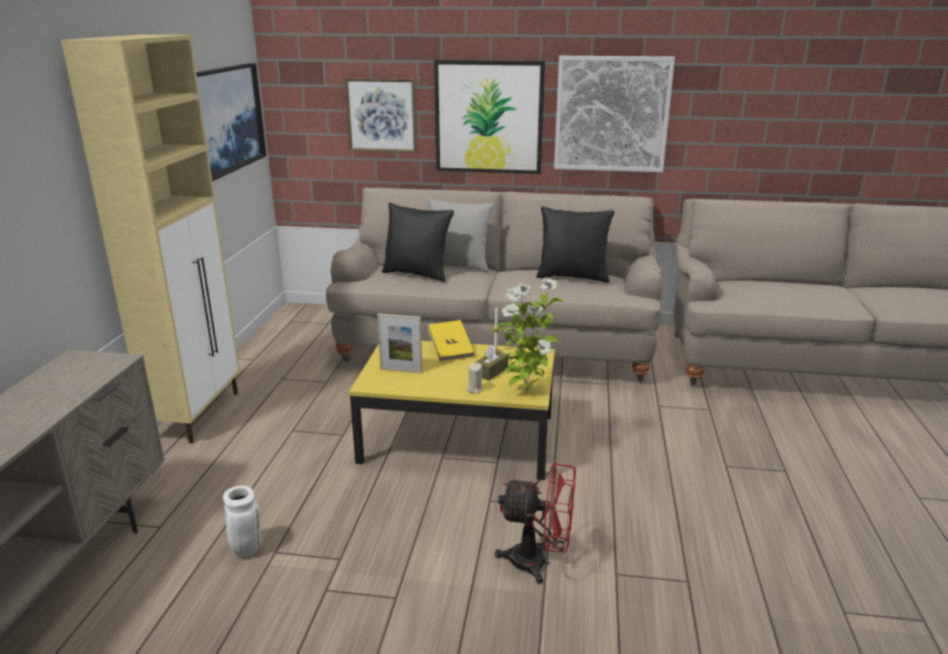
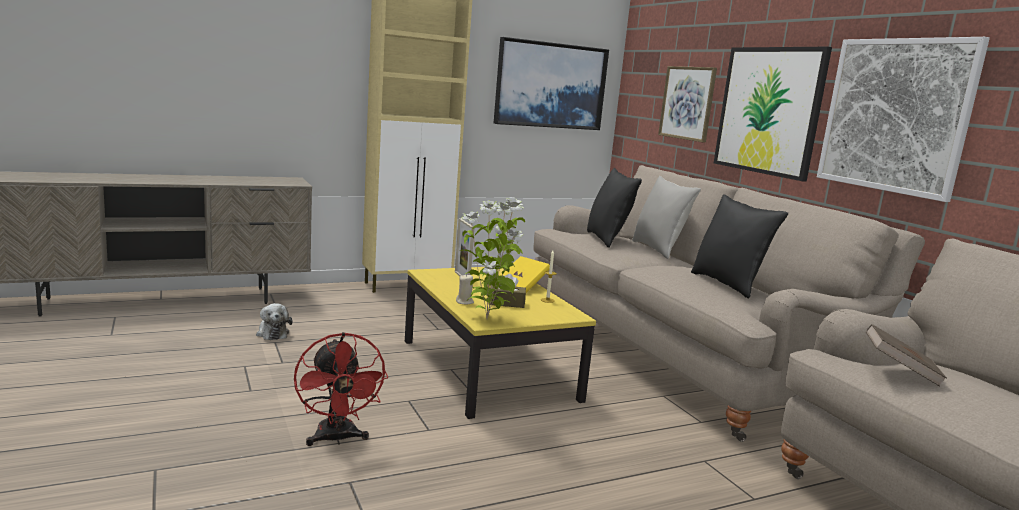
camera: 55 degrees right, 10 degrees down
white vase [223,486,261,557] -> plush toy [256,303,293,340]
none -> brown book [866,324,947,386]

